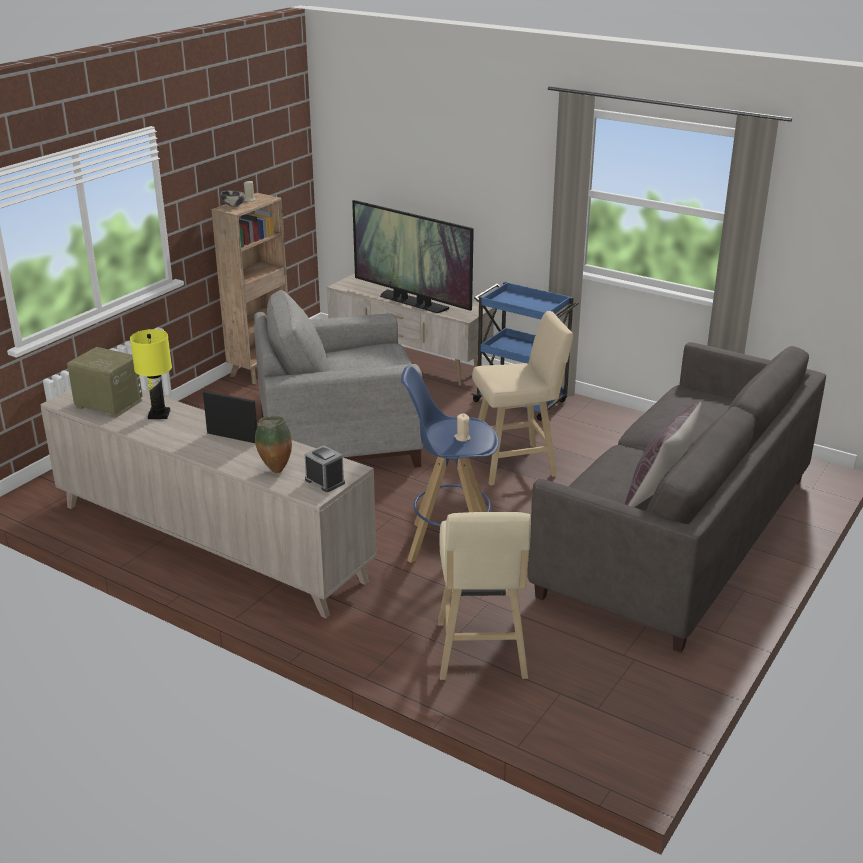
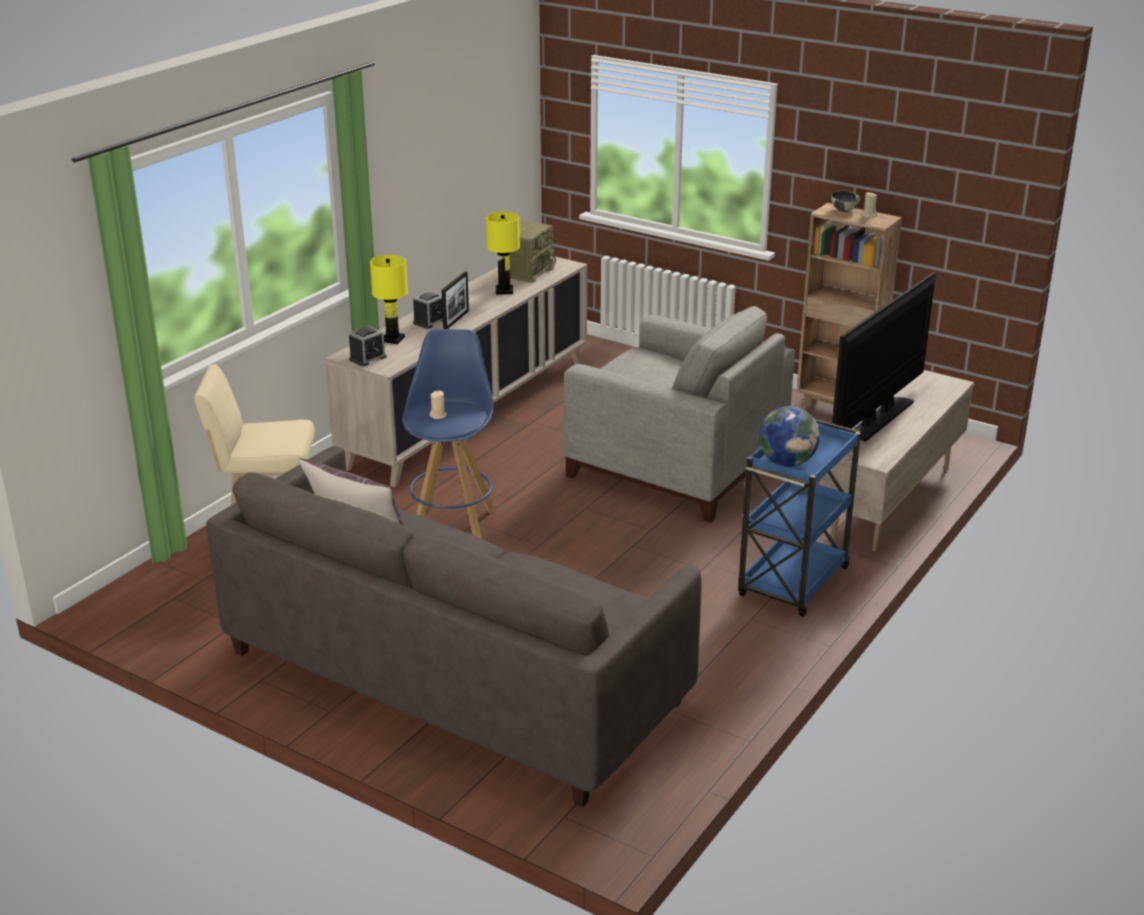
camera: 90 degrees right, 0 degrees up
grey armchair [254,290,423,468] -> grey armchair turned 135 degrees clockwise [564,306,795,523]
vase [255,416,292,473] -> yellow table lamp [370,255,408,344]
beige stool [472,311,573,485] -> none
none -> alarm clock [413,291,443,329]
none -> globe [759,406,820,466]

